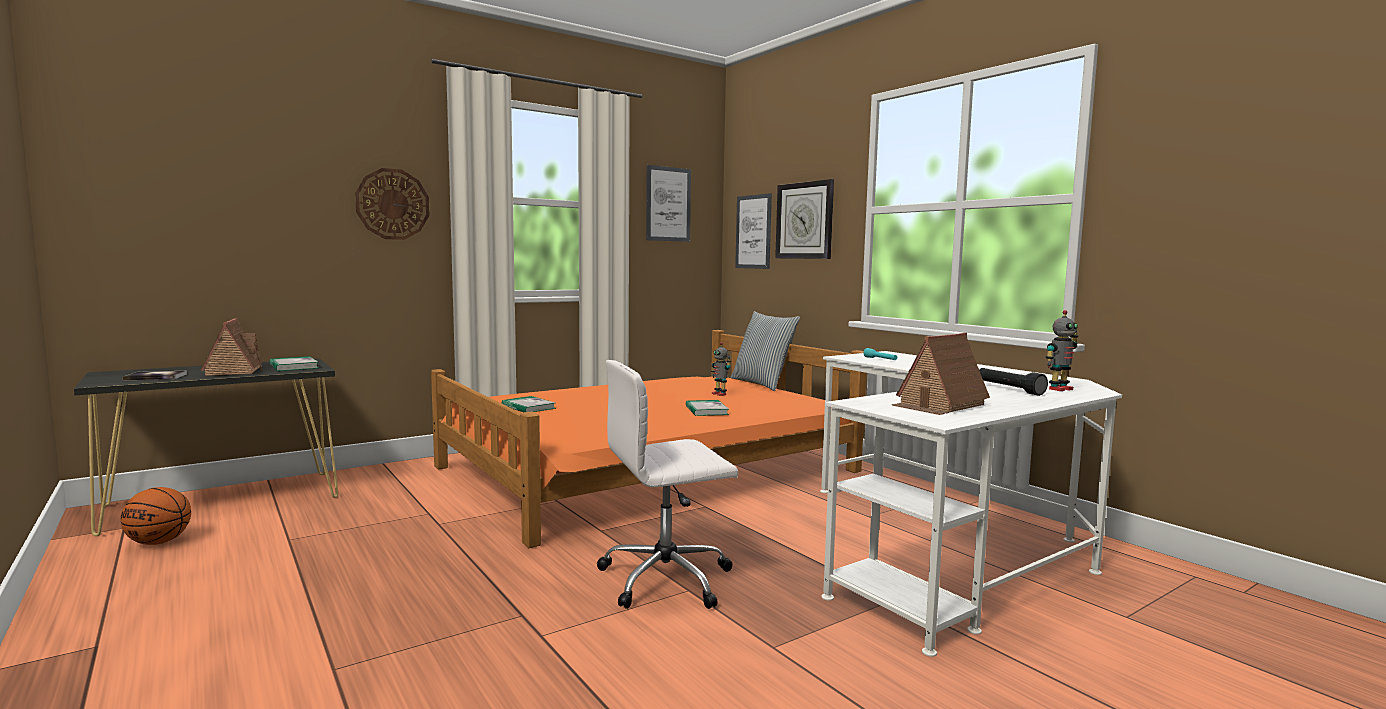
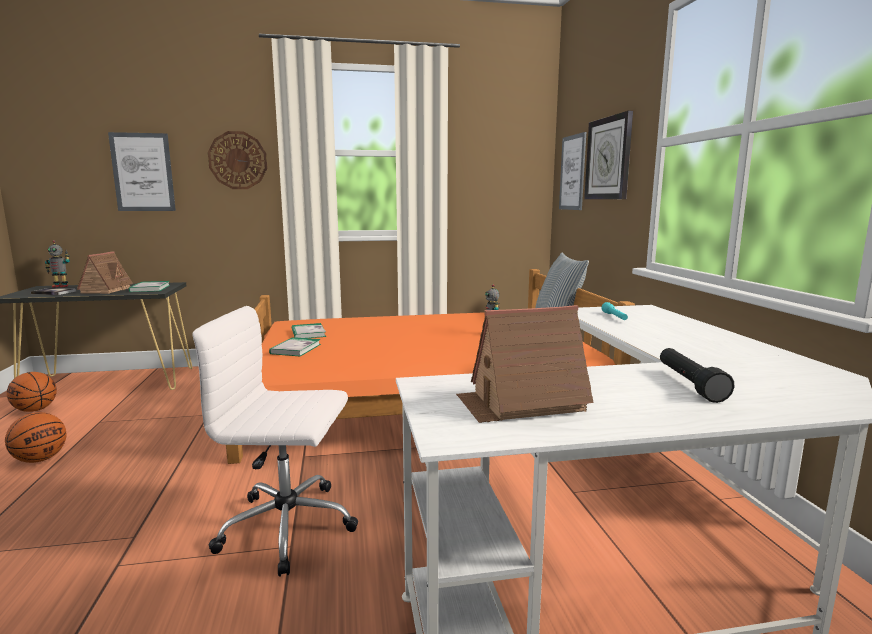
camera: 25 degrees right, 5 degrees up
picture [646,165,691,242] -> picture moved to [108,132,176,211]
book [686,400,729,416] -> book moved to [269,337,321,356]
toy robot [1046,310,1078,391] -> toy robot moved to [45,240,70,287]
none -> basketball [5,412,67,463]

